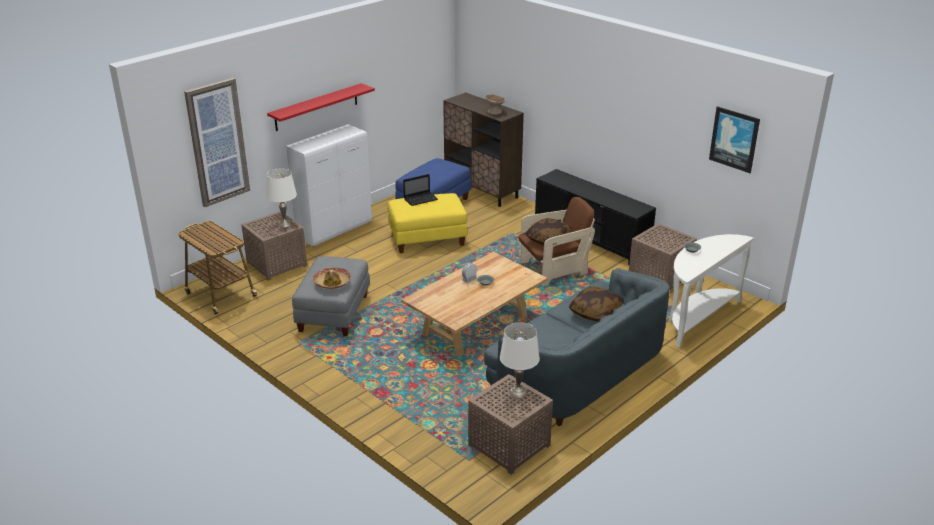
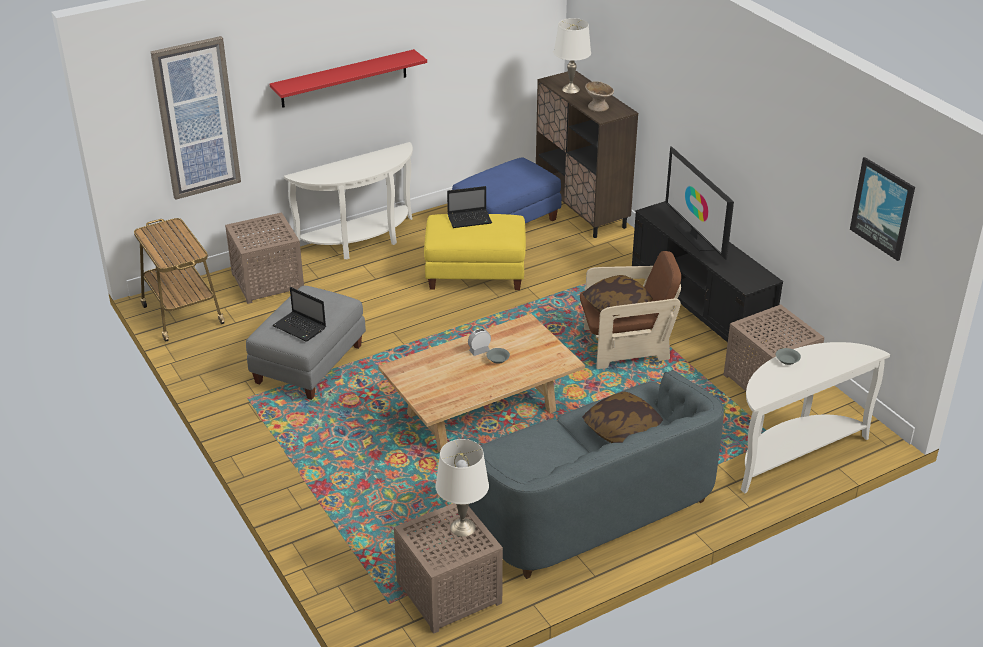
camera: 15 degrees right, 5 degrees up
white table lamp [266,169,297,227] -> white table lamp moved to [554,18,591,93]
white cabinet [286,124,372,247] -> white console table [284,142,413,260]
hat [313,267,351,289] -> laptop [272,287,326,342]
none -> television [665,146,734,260]

